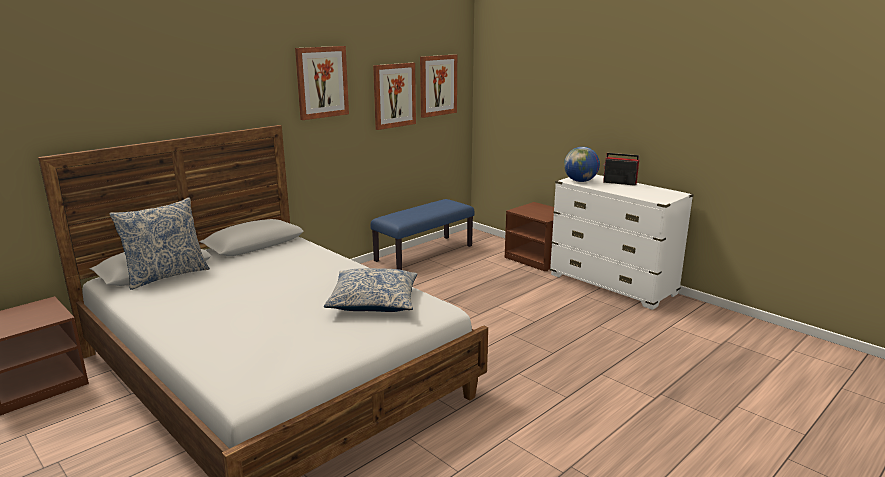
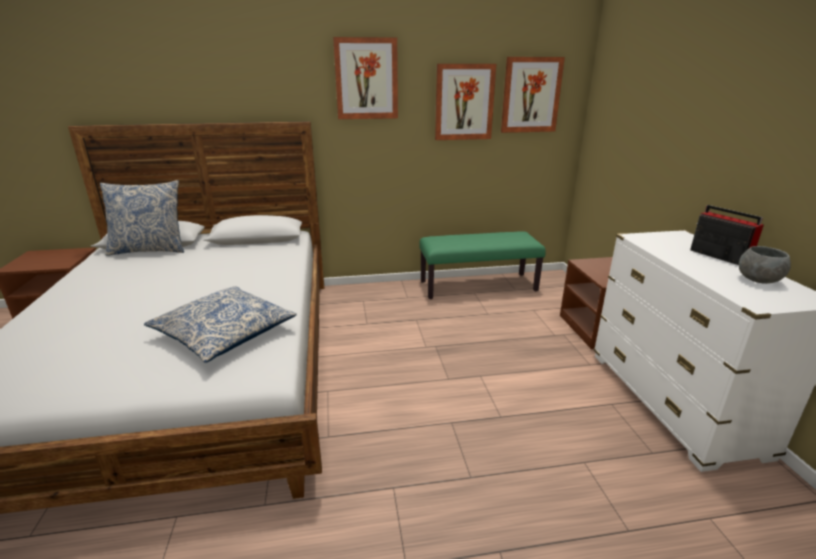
camera: 35 degrees right, 5 degrees up
blue bench [370,199,475,270] -> green bench [419,231,546,299]
globe [564,147,600,182] -> none
none -> grey bowl [739,246,791,284]

